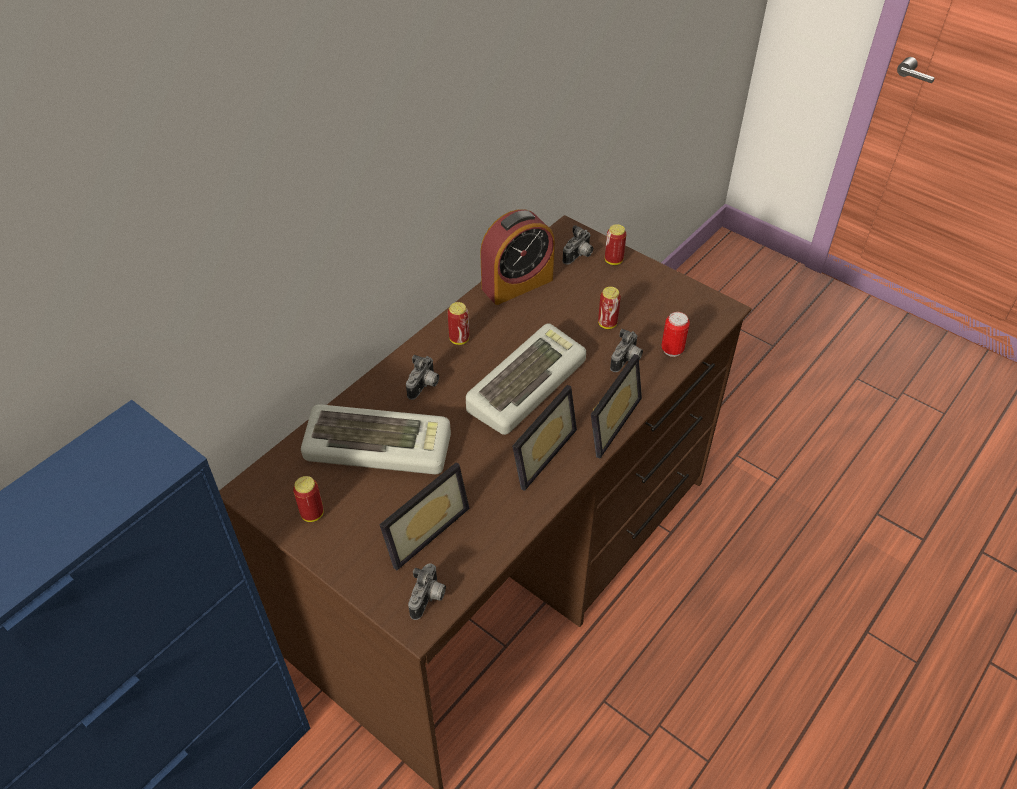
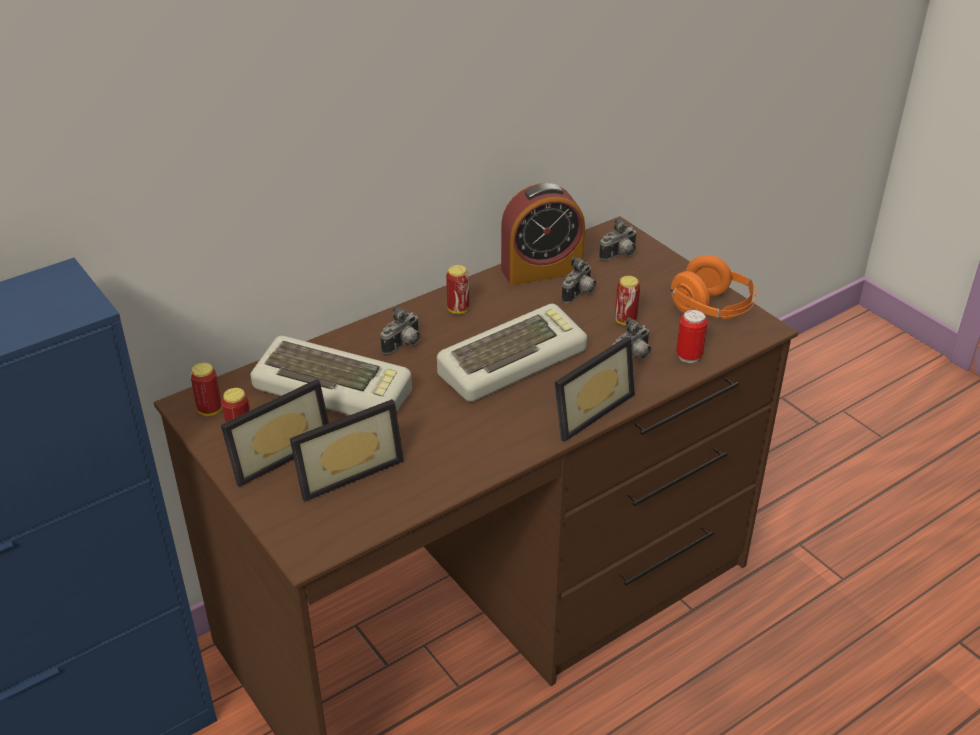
camera: 15 degrees right, 10 degrees down
camera [408,563,446,620] -> camera moved to [562,257,596,303]
picture frame [512,385,577,491] -> picture frame moved to [221,379,329,487]
can [605,224,626,265] -> can moved to [190,363,222,416]
none -> orange headphones [670,255,757,319]

